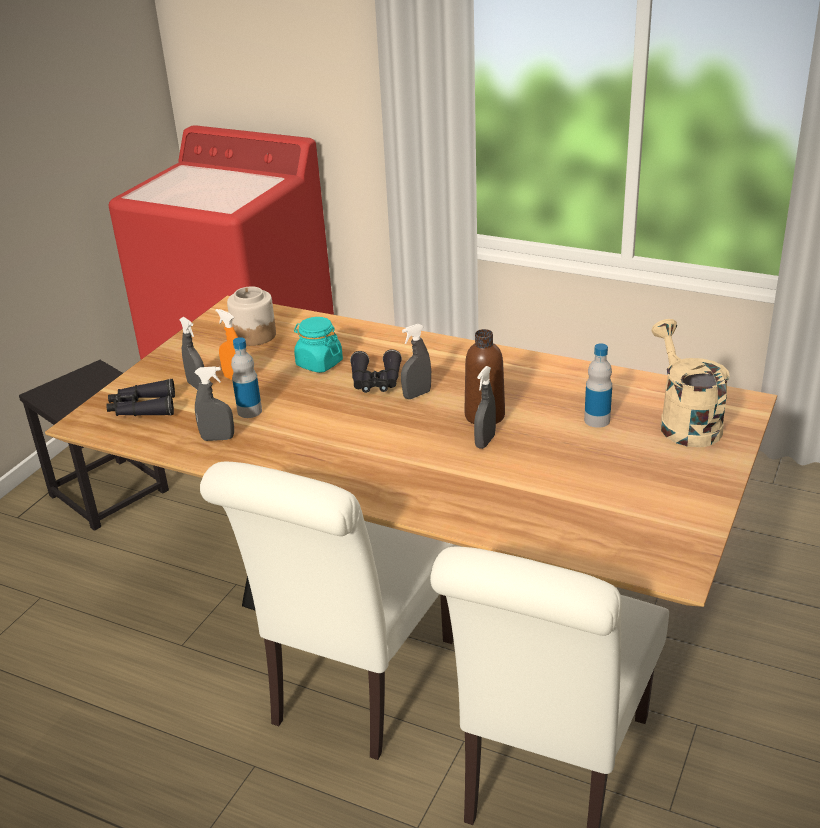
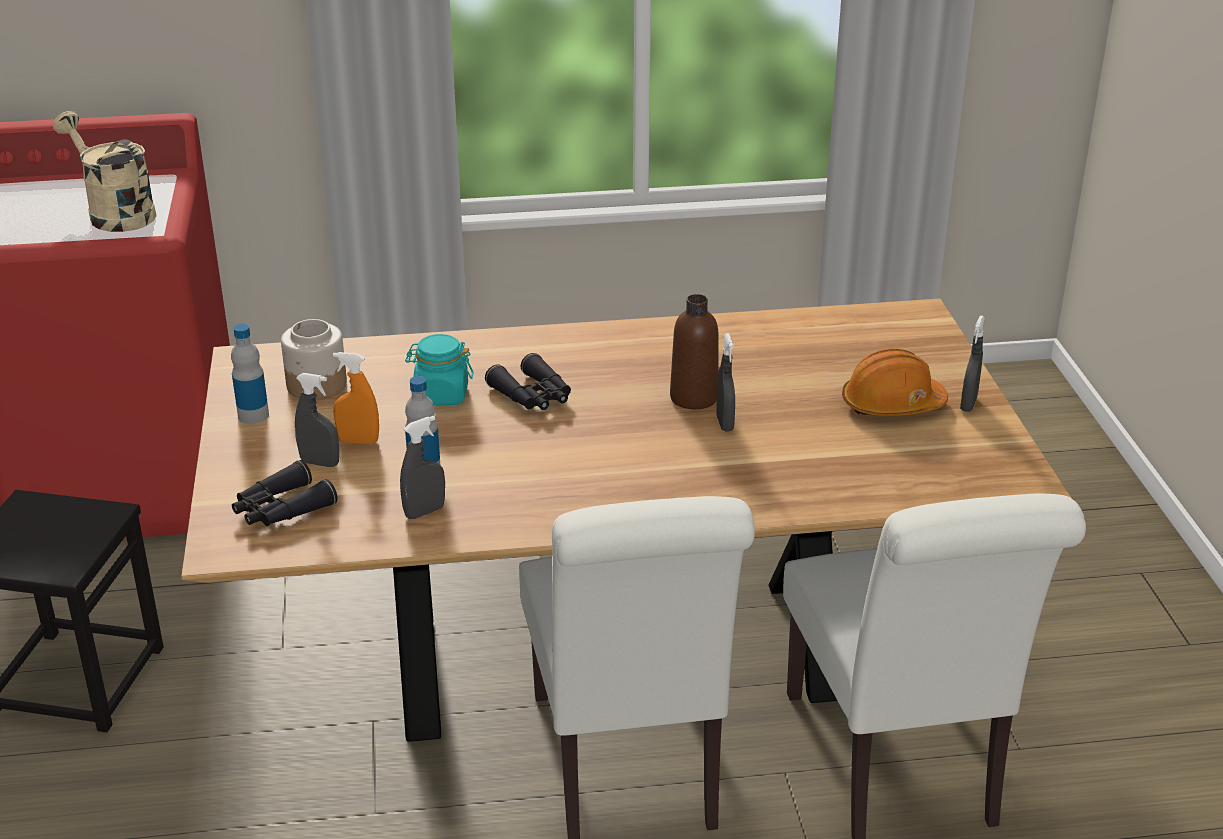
camera: 35 degrees left, 0 degrees up
grey spray bottle [401,324,431,399] -> grey spray bottle moved to [960,316,985,412]
bottle [584,344,612,428] -> bottle moved to [231,324,269,424]
beige watering can [652,319,730,447] -> beige watering can moved to [53,111,156,232]
none -> orange hard hat [842,349,948,416]

